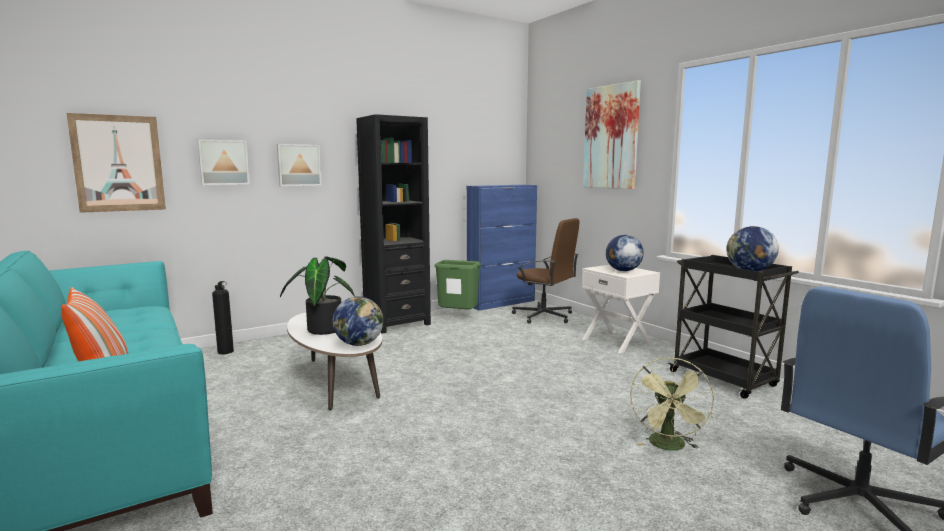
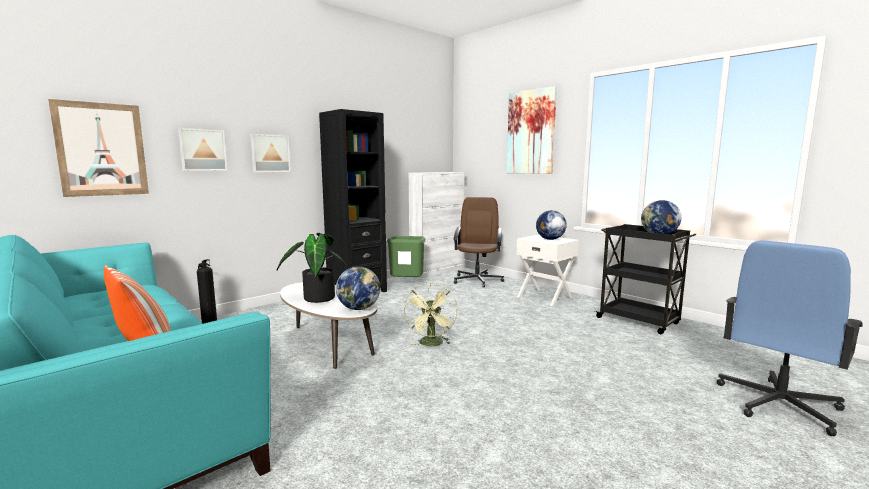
camera: 10 degrees left, 0 degrees up
blue cabinet [467,185,537,311] -> white cabinet [409,172,465,278]
brown office chair [512,218,579,324] -> brown office chair turned 105 degrees counterclockwise [453,197,504,288]
green fan [630,357,715,451] -> green fan moved to [404,283,458,346]

